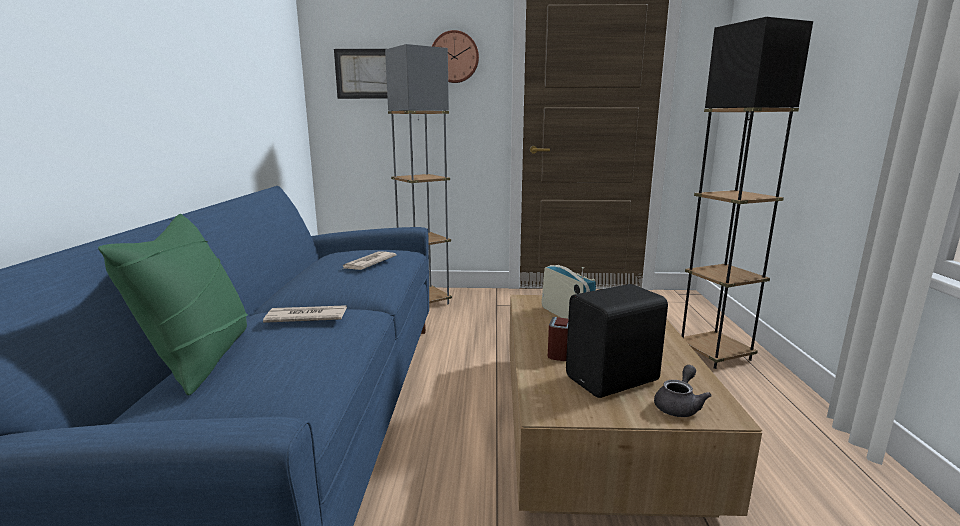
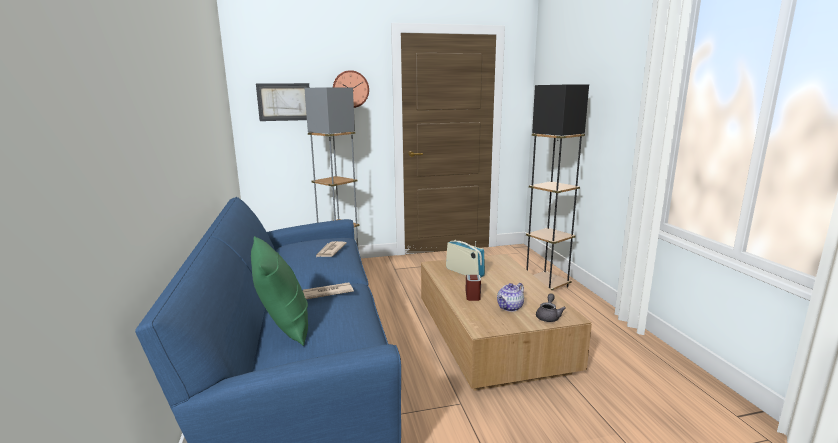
camera: 15 degrees left, 0 degrees up
black speaker [566,284,668,398] -> teapot [497,283,524,312]

